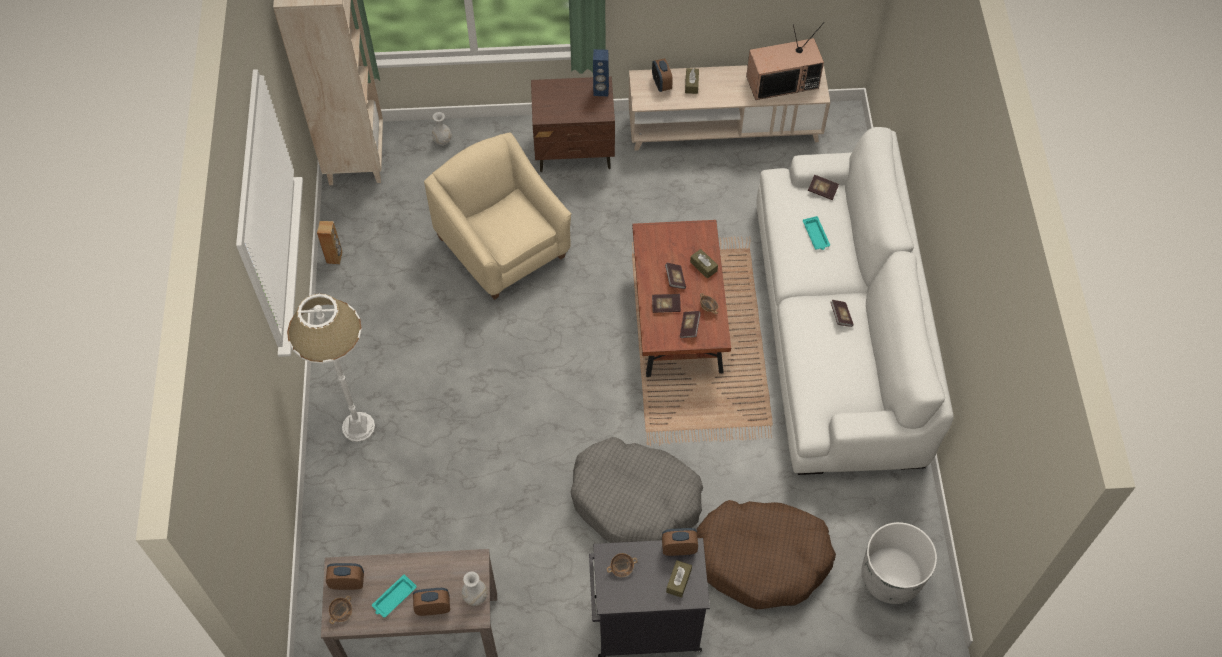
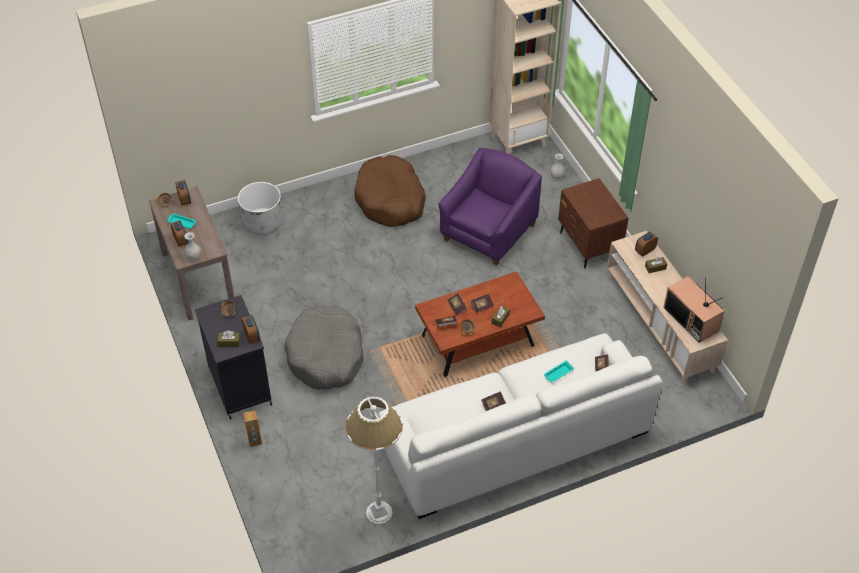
camera: 70 degrees right, 10 degrees down
white floor lamp [287,294,375,442] -> white floor lamp moved to [345,396,403,525]
brown speaker [317,221,343,264] -> brown speaker moved to [243,410,262,447]
beige armchair [424,132,571,300] -> purple armchair [438,148,542,266]
blue speaker [593,49,609,96] -> none
brown dog bed [697,500,836,609] -> brown dog bed moved to [354,155,426,227]
white planter [861,522,937,604] -> white planter moved to [238,182,282,235]

